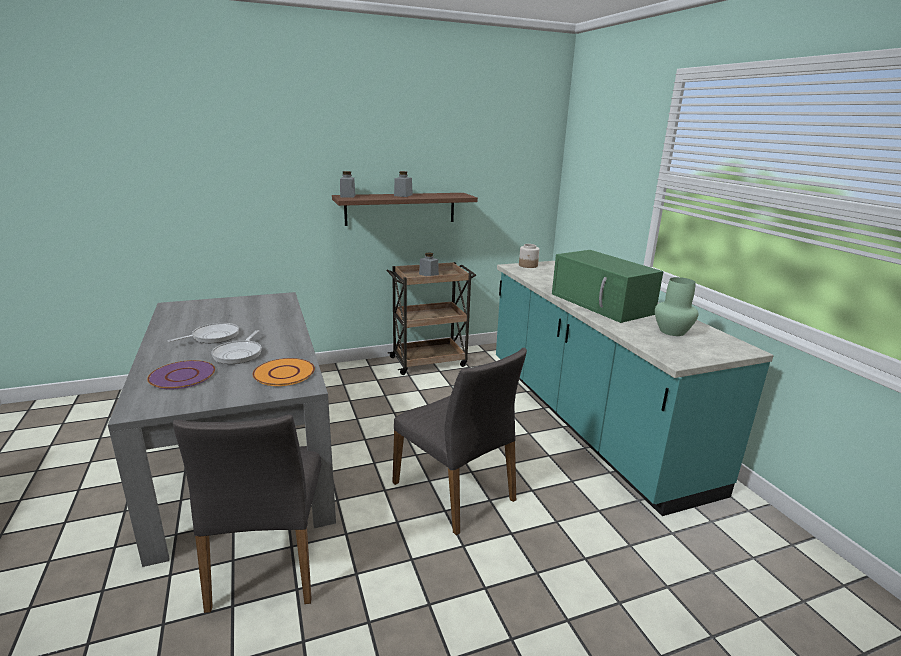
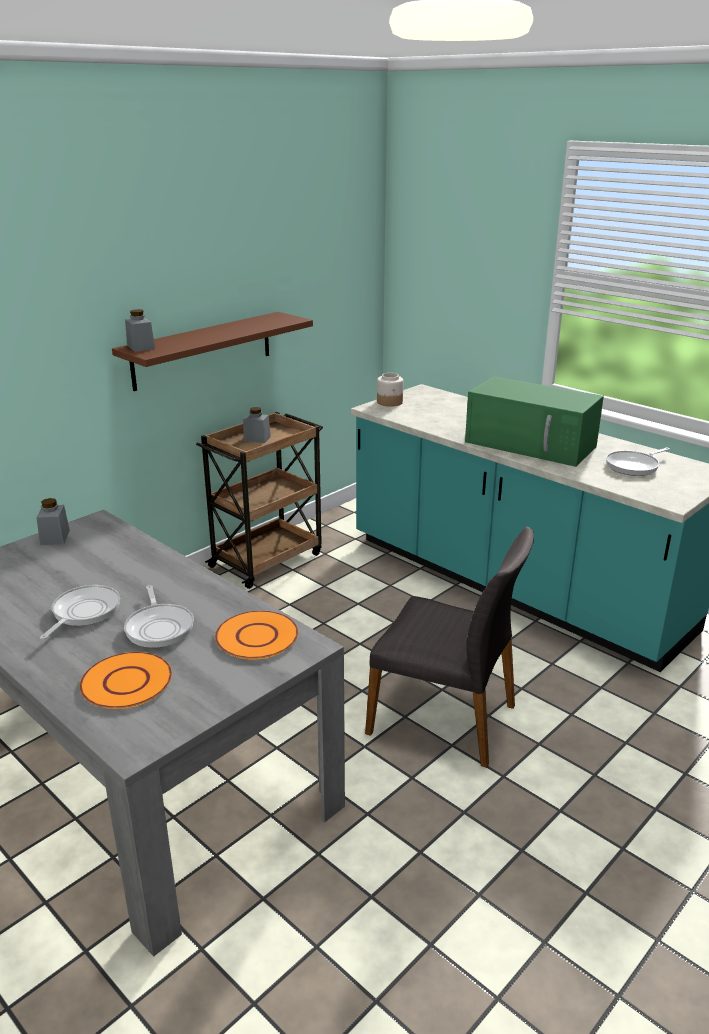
camera: 25 degrees left, 5 degrees up
purple plate [147,360,215,390] -> orange plate [79,652,172,709]
grey chair [173,415,321,613] -> none
grey jar [394,171,413,197] -> grey jar moved to [36,498,70,545]
green vase [655,277,698,336] -> frying pan [606,448,670,476]

